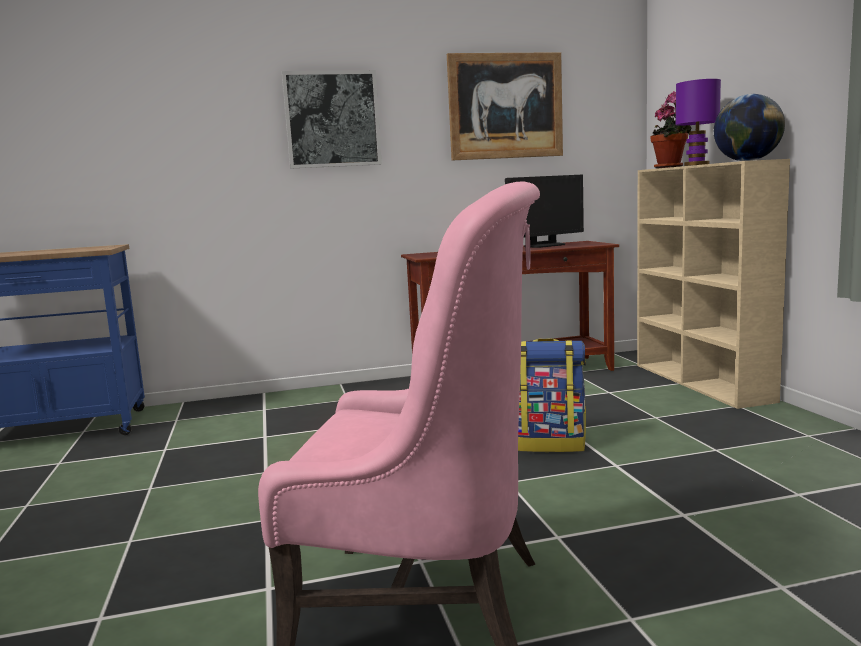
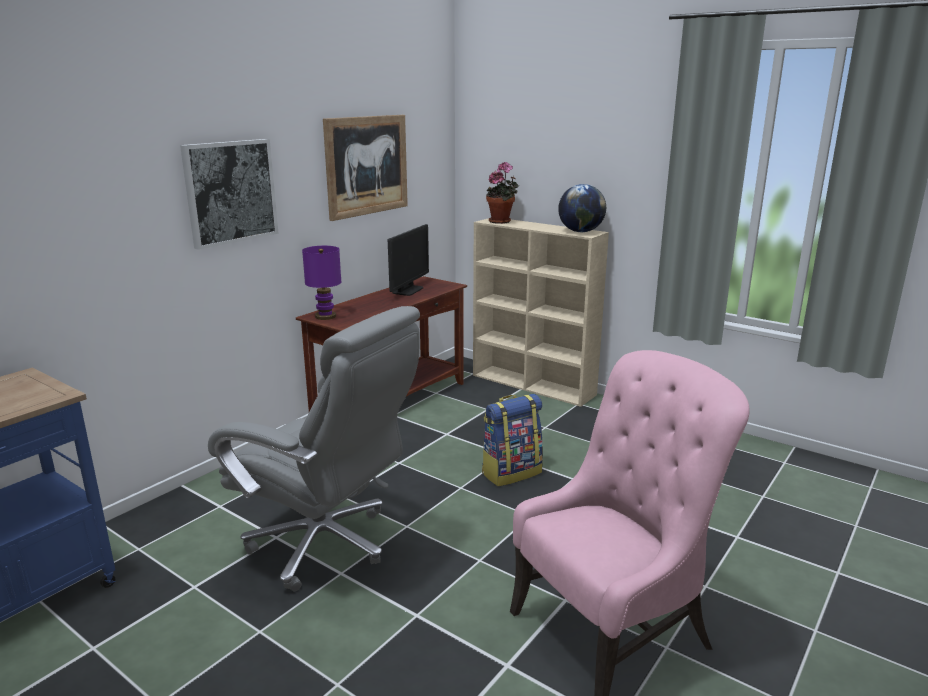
camera: 40 degrees left, 10 degrees up
purple table lamp [676,79,721,166] -> purple table lamp moved to [302,246,341,320]
none -> grey office chair [208,306,420,591]

